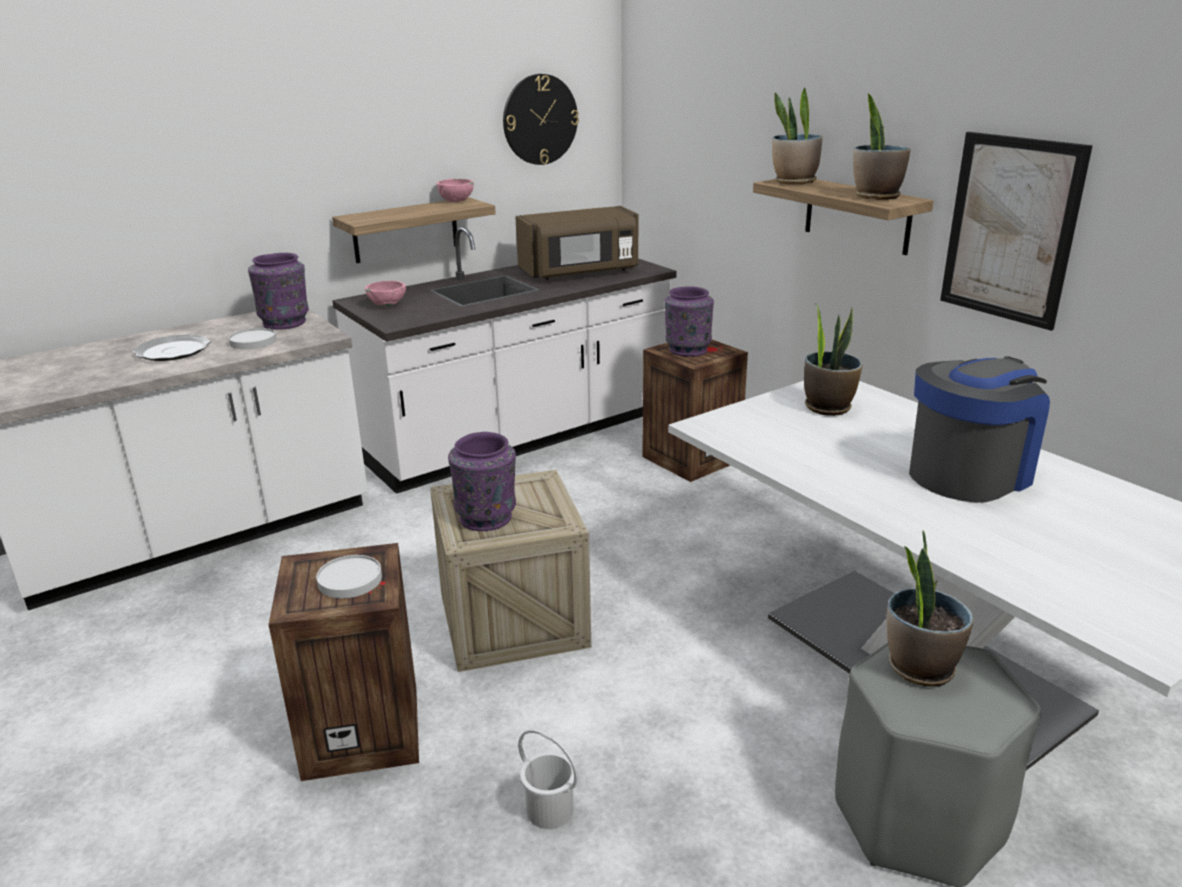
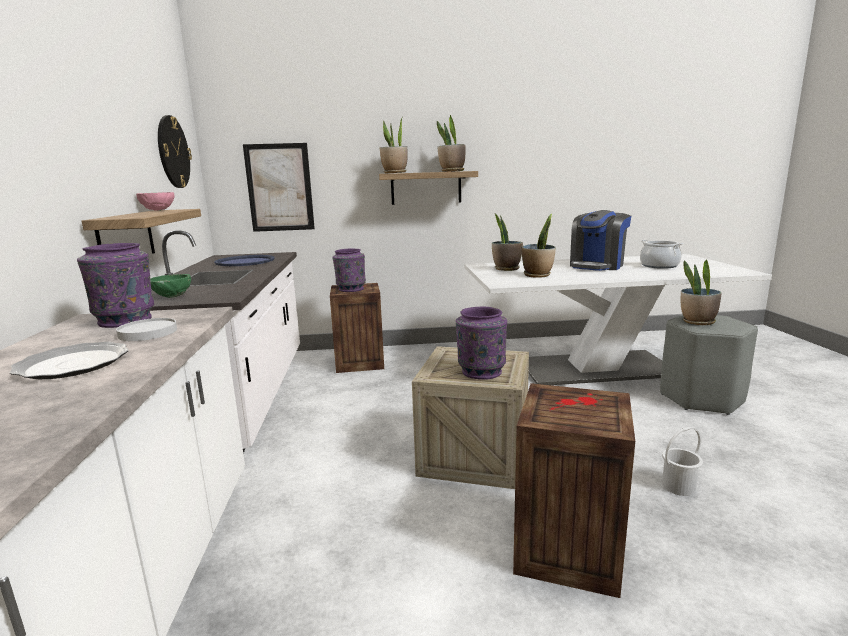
camera: 60 degrees left, 10 degrees down
white plate [316,555,382,598] -> none
pink bowl [365,281,406,307] -> green bowl [150,274,191,298]
brown microwave [515,206,638,280] -> blue tray [214,255,275,266]
coffee machine [909,356,1050,503] -> coffee machine turned 135 degrees counterclockwise [570,210,631,271]
picture [940,132,1093,331] -> picture moved to [243,143,315,232]
none -> potted plant [522,214,556,278]
none -> cooking pot [640,240,684,269]

